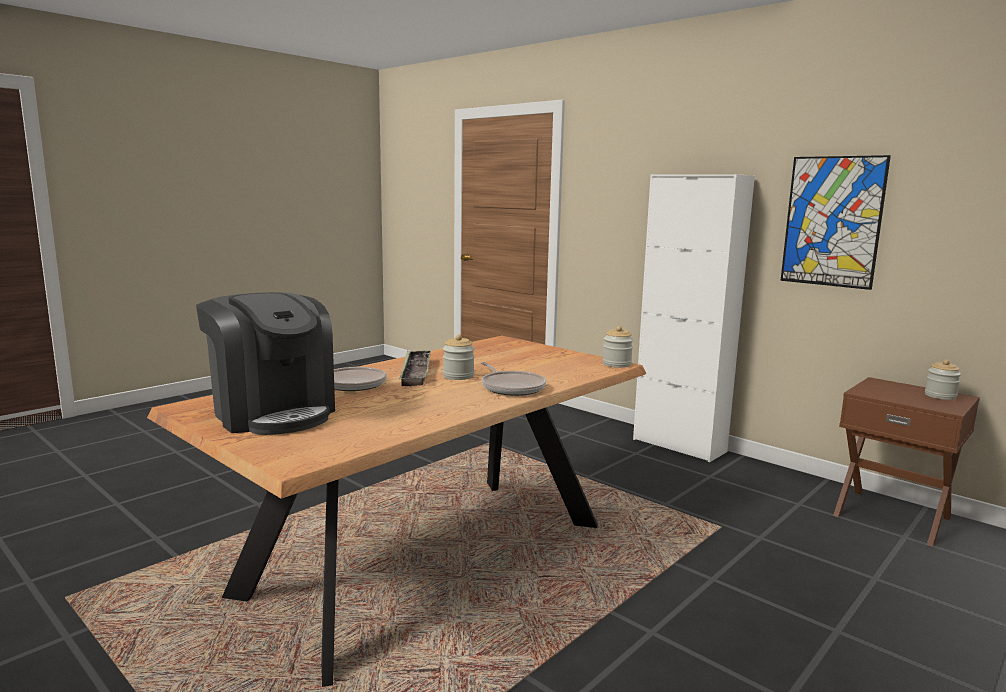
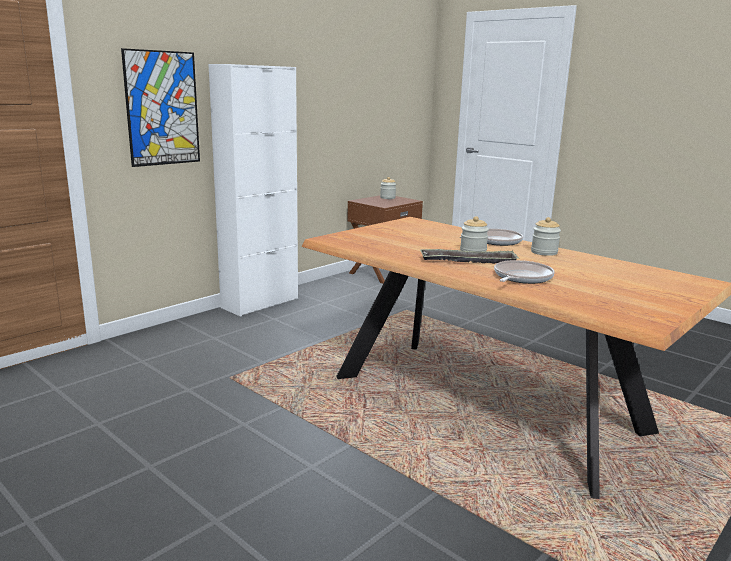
camera: 90 degrees left, 5 degrees up
coffee machine [196,292,335,435] -> none
jar [603,326,633,368] -> jar moved to [531,217,561,256]
picture [780,155,891,290] -> picture moved to [121,48,200,167]

